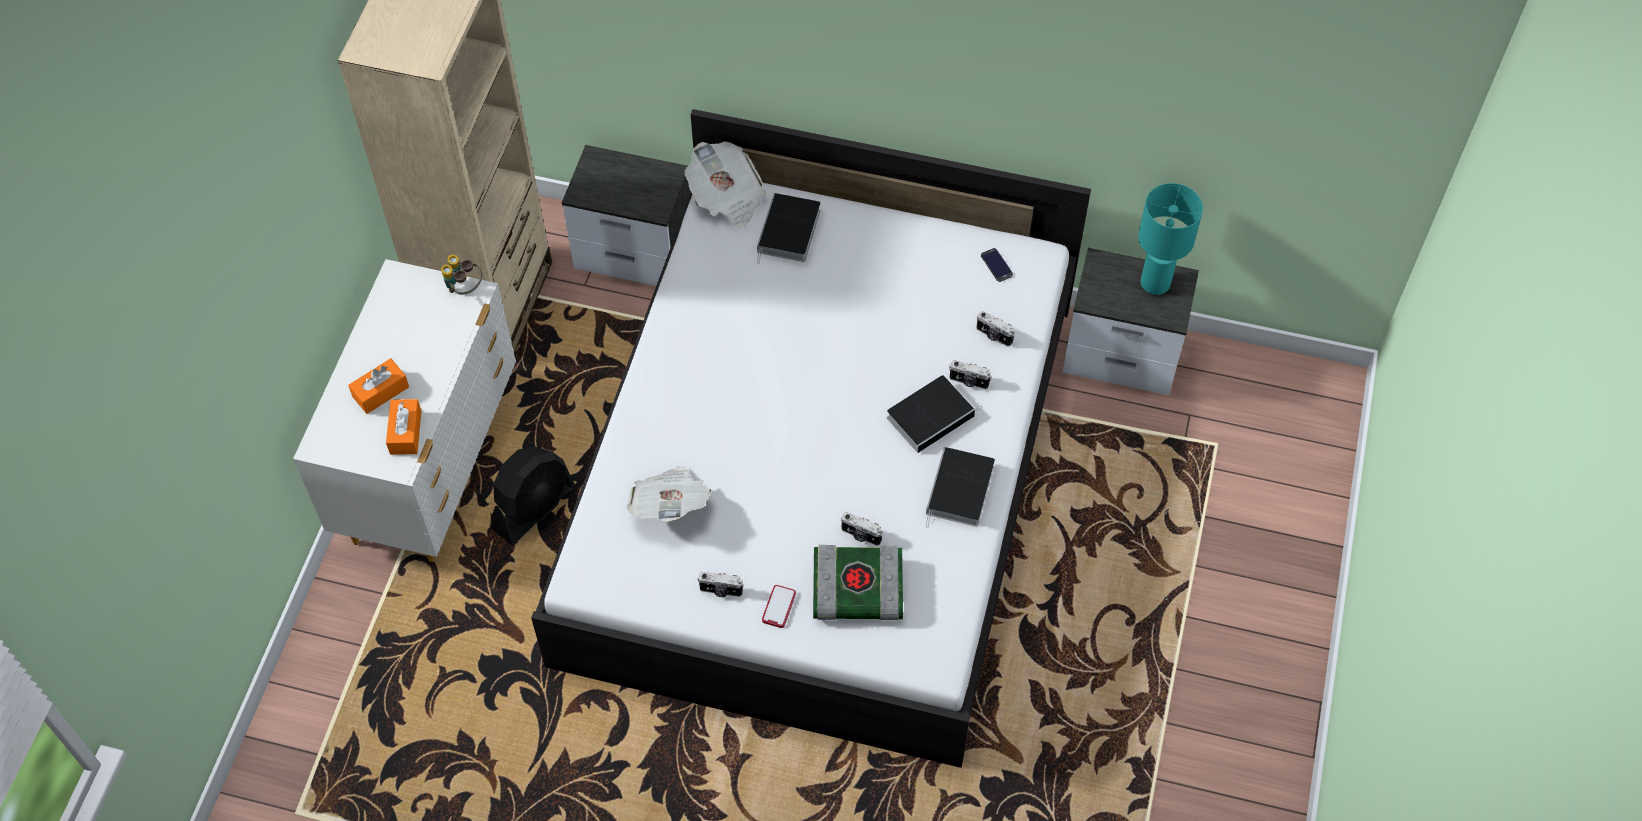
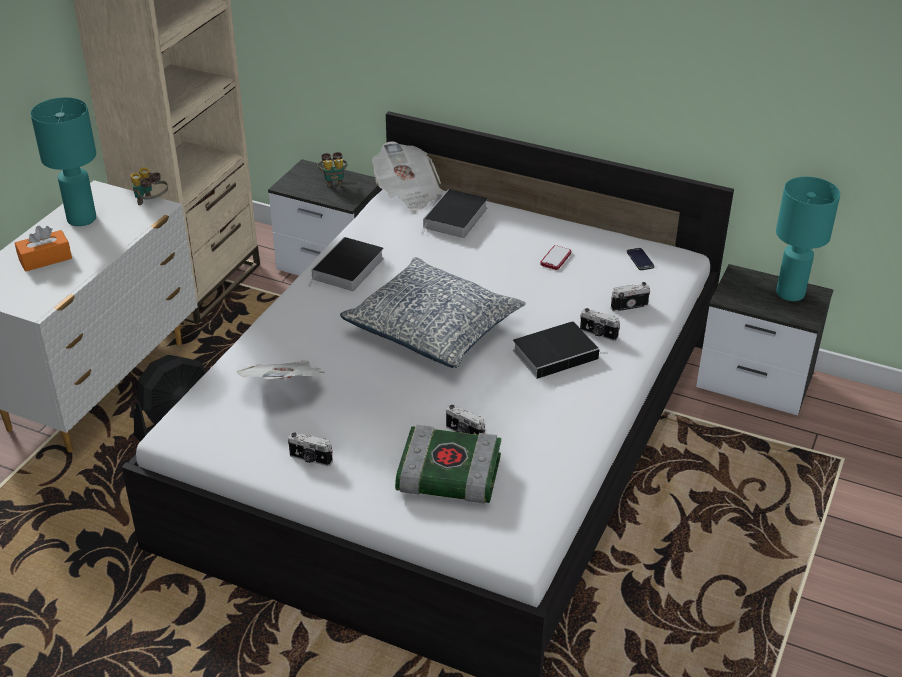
camera: 10 degrees right, 20 degrees down
orange tissue box [386,399,421,455] -> none
phone [762,585,796,628] -> phone moved to [540,245,571,270]
book [926,447,995,528] -> book moved to [308,237,384,291]
camera [976,311,1015,347] -> camera turned 120 degrees clockwise [611,282,650,312]
none -> turquoise table lamp [30,97,96,226]
none -> binoculars [317,152,347,187]
none -> pillow [340,257,526,368]

